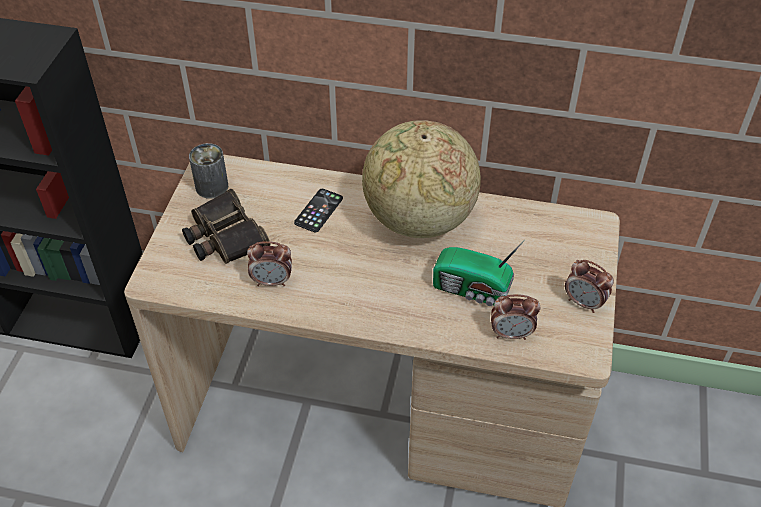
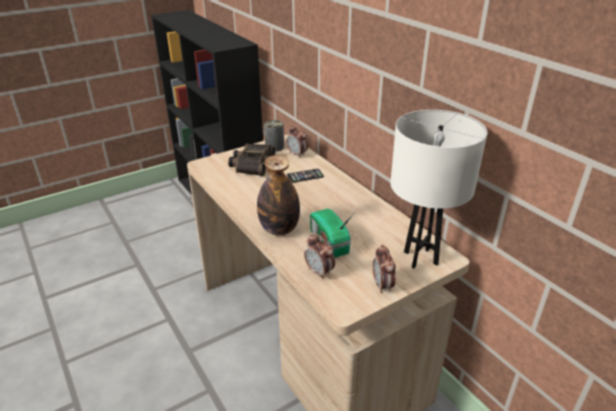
camera: 45 degrees right, 15 degrees down
alarm clock [247,241,292,286] -> alarm clock moved to [286,124,308,158]
globe [362,120,481,238] -> none
none -> bottle [257,155,300,235]
none -> white table lamp [390,110,487,268]

